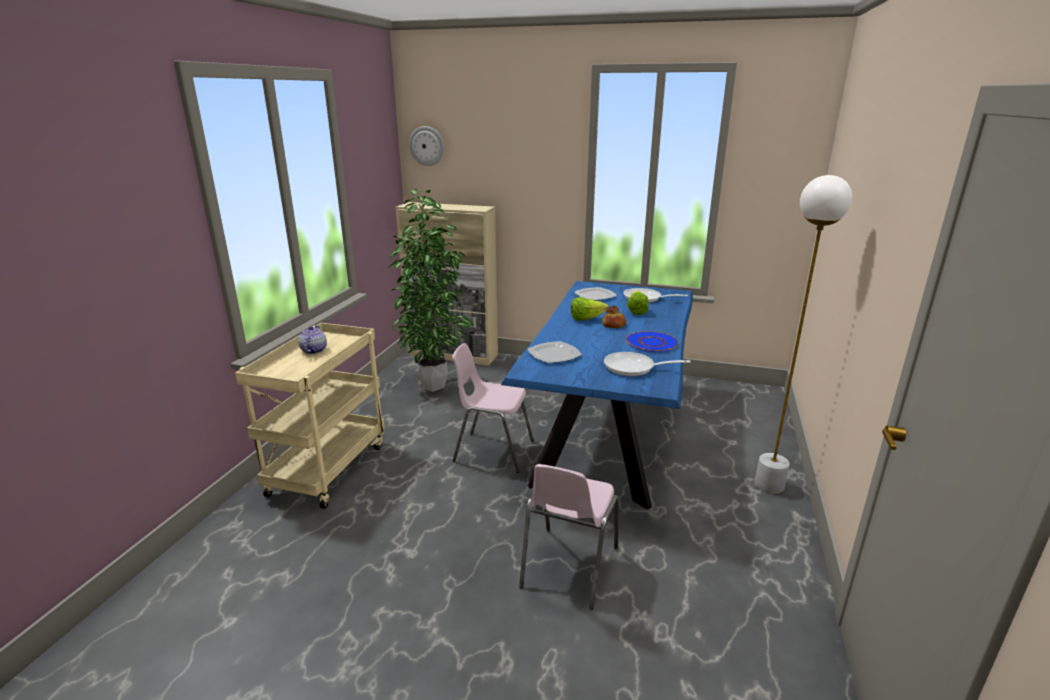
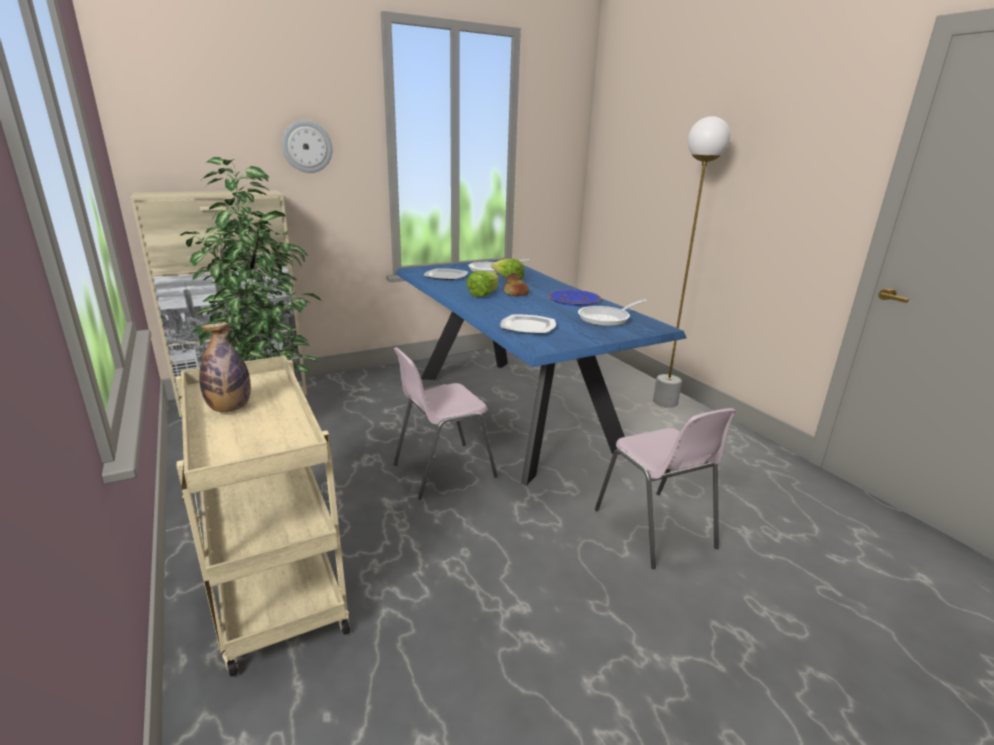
camera: 45 degrees left, 0 degrees up
teapot [298,325,327,354] -> bottle [199,323,251,412]
wall clock [409,126,444,166] -> wall clock moved to [282,120,333,173]

